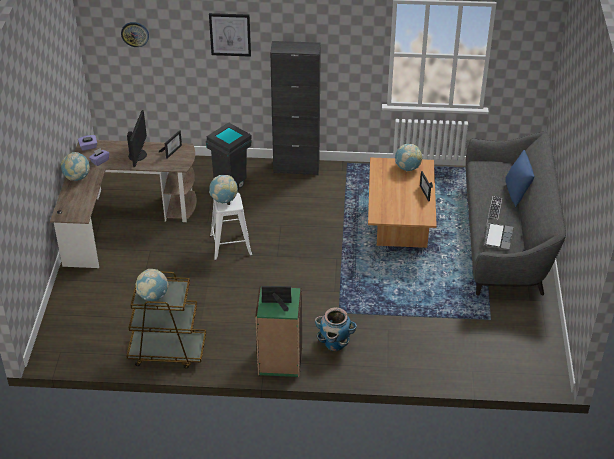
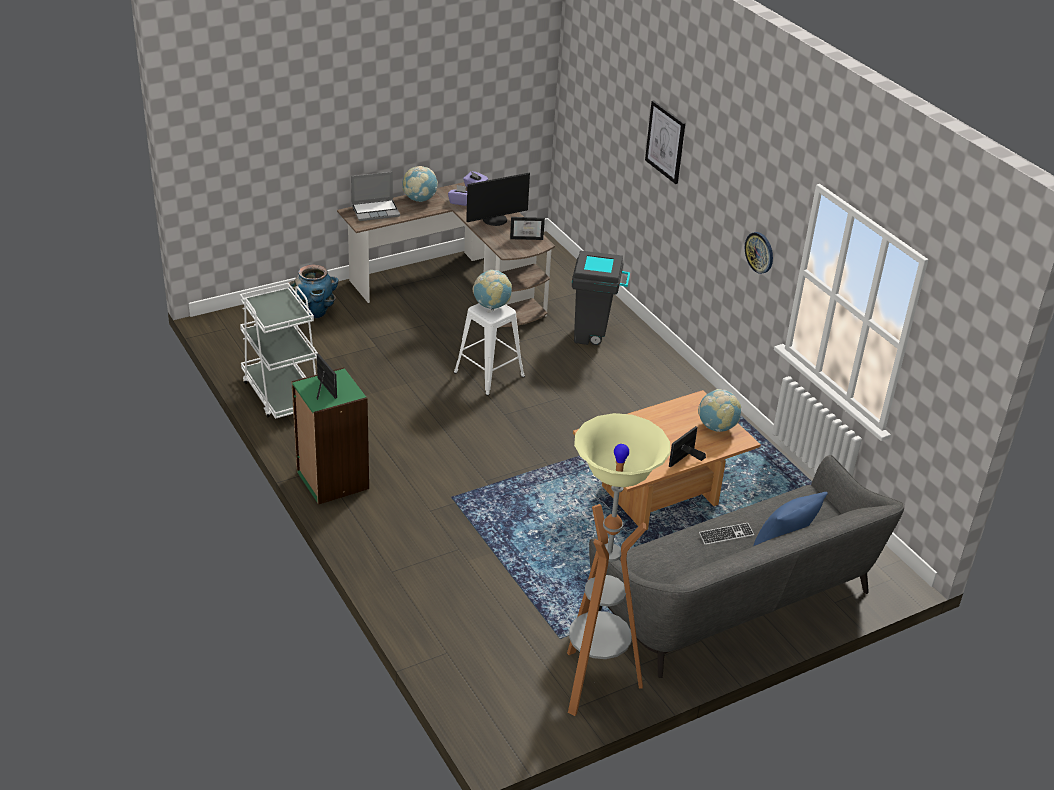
camera: 55 degrees right, 5 degrees down
wall clock [121,22,149,47] -> wall clock moved to [745,232,773,274]
brown cart [126,271,206,369] -> white cart [240,283,318,419]
globe [136,269,169,301] -> none
black cabinet [270,41,321,175] -> none
planter [315,307,357,351] -> planter moved to [288,265,338,319]
laptop [483,204,513,250] -> laptop moved to [351,172,400,221]
none -> floor lamp [567,413,670,716]

